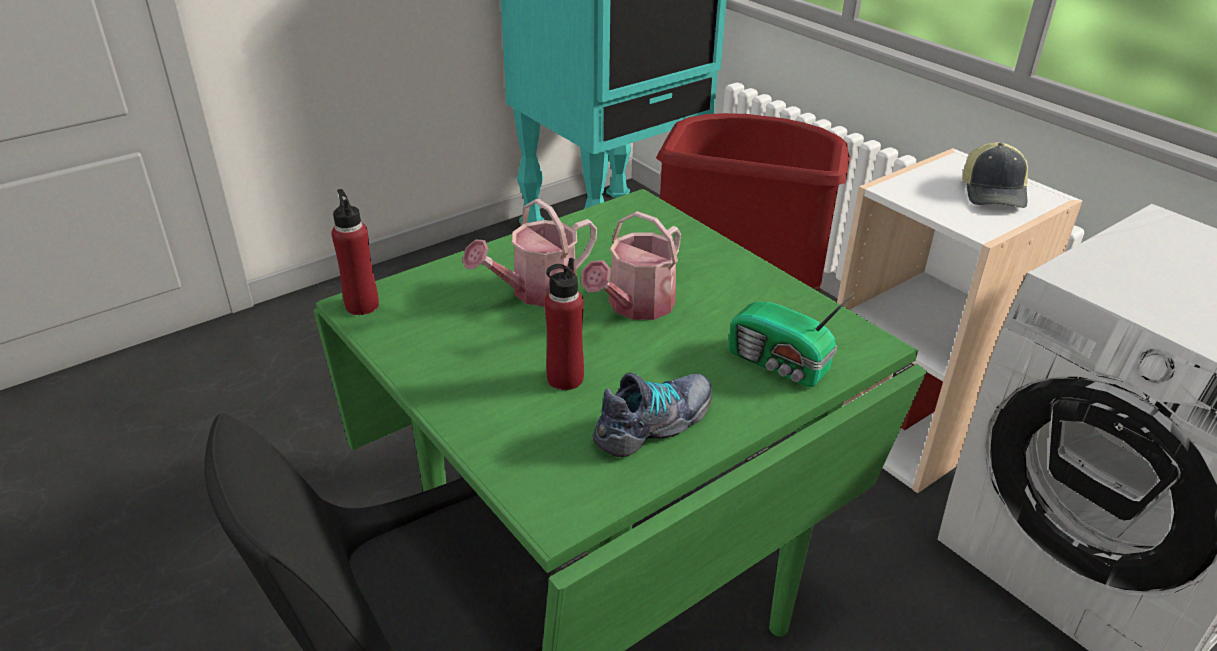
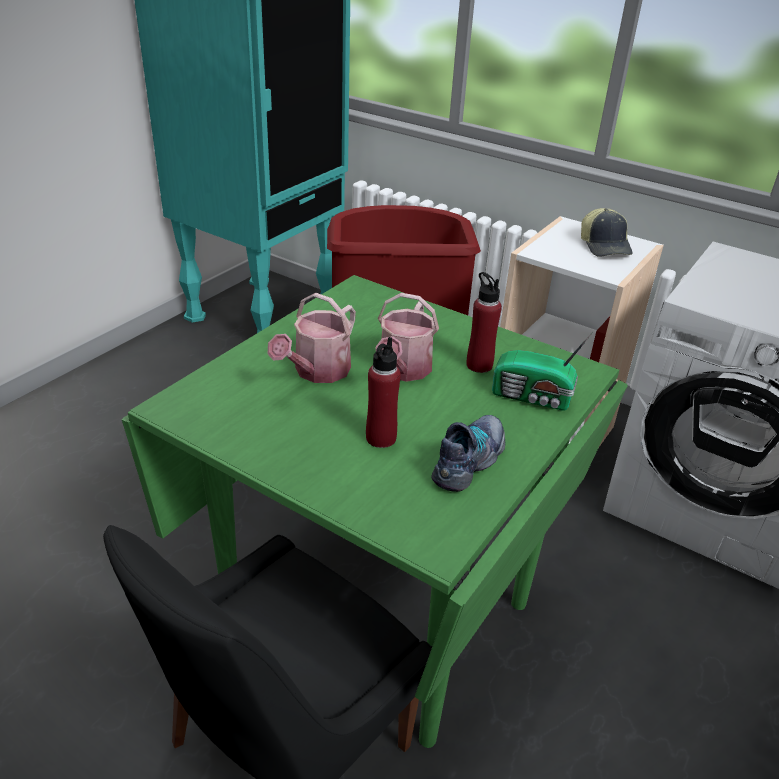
camera: 20 degrees left, 0 degrees up
red bottle [331,189,379,315] -> red bottle moved to [467,272,502,373]

